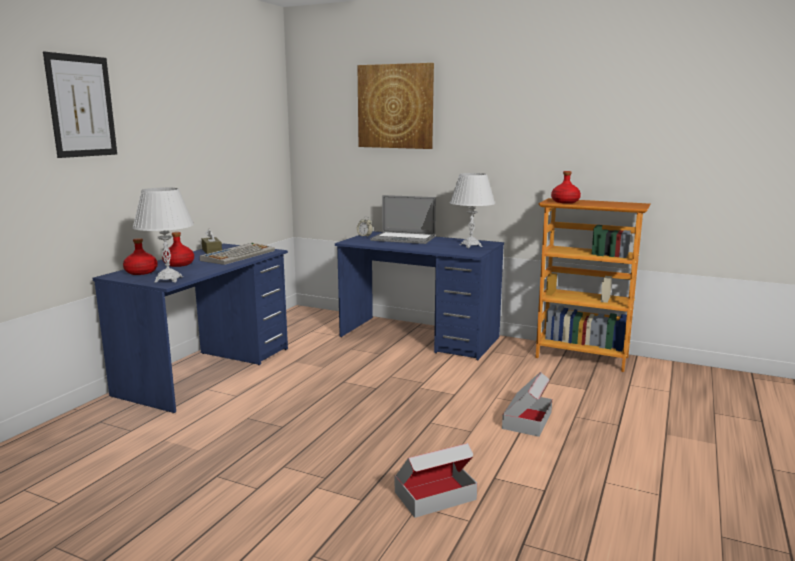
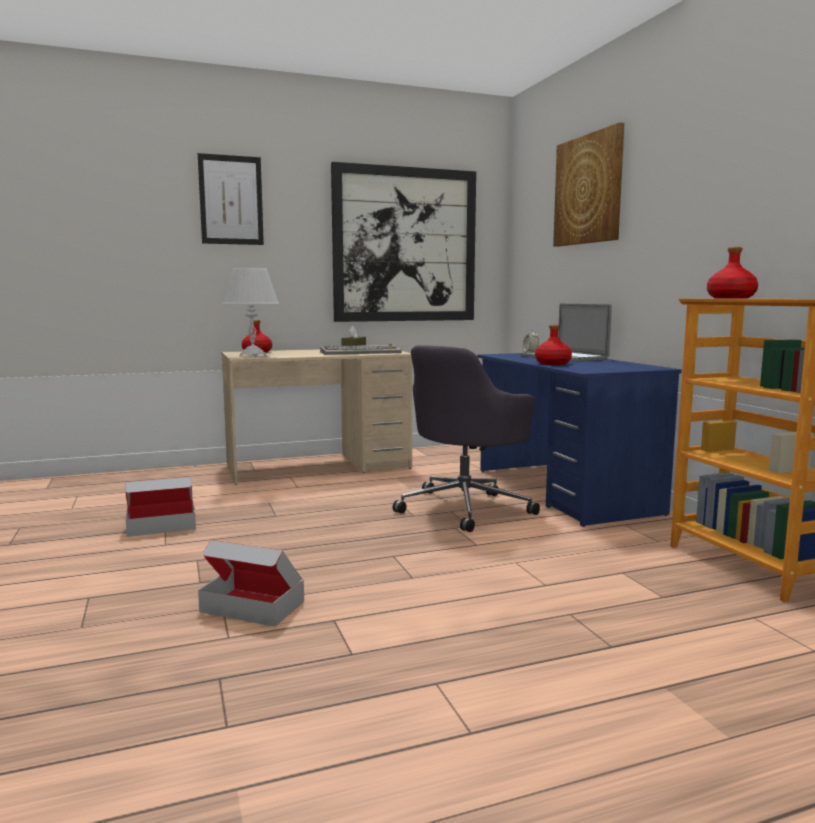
camera: 45 degrees right, 5 degrees down
blue desk [92,243,288,413] -> beige desk [222,349,412,485]
red bottle [162,232,194,267] -> red bottle moved to [535,325,572,365]
white table lamp [450,173,495,248] -> none
cardboard box [502,372,552,437] -> cardboard box moved to [125,476,196,537]
none -> picture [331,162,476,322]
none -> grey office chair [393,345,540,532]

